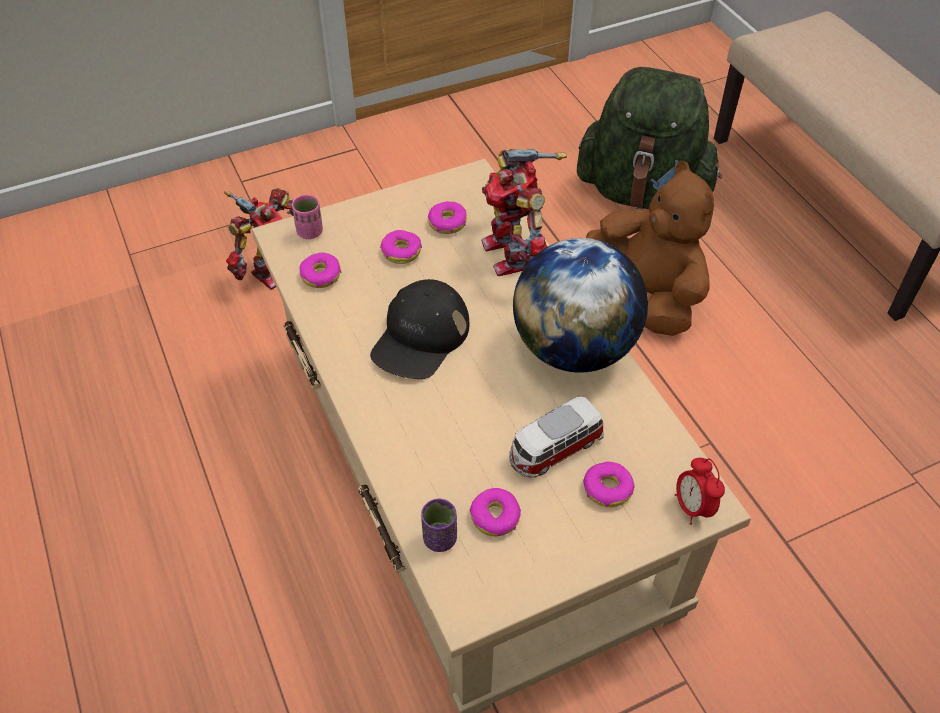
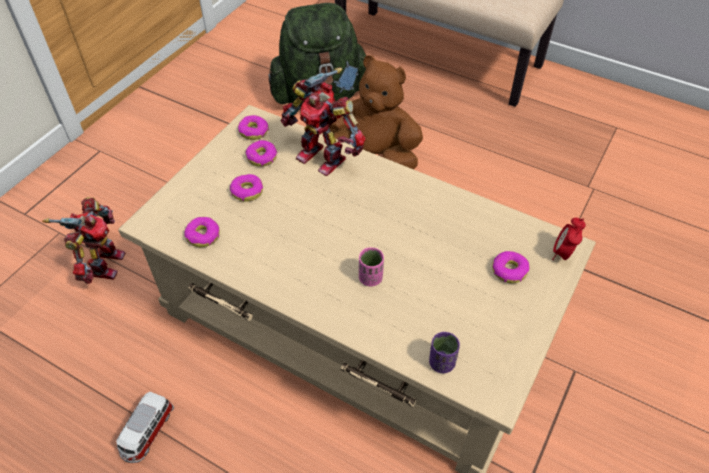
camera: 35 degrees left, 0 degrees up
pink cup [292,195,323,239] -> pink cup moved to [359,247,384,287]
black cap [370,279,469,379] -> none
donut [470,488,521,536] -> donut moved to [238,115,269,140]
toy car [509,397,604,478] -> toy car moved to [116,392,174,463]
globe [513,238,648,373] -> none
alarm clock [675,458,725,525] -> alarm clock turned 75 degrees clockwise [552,218,586,260]

